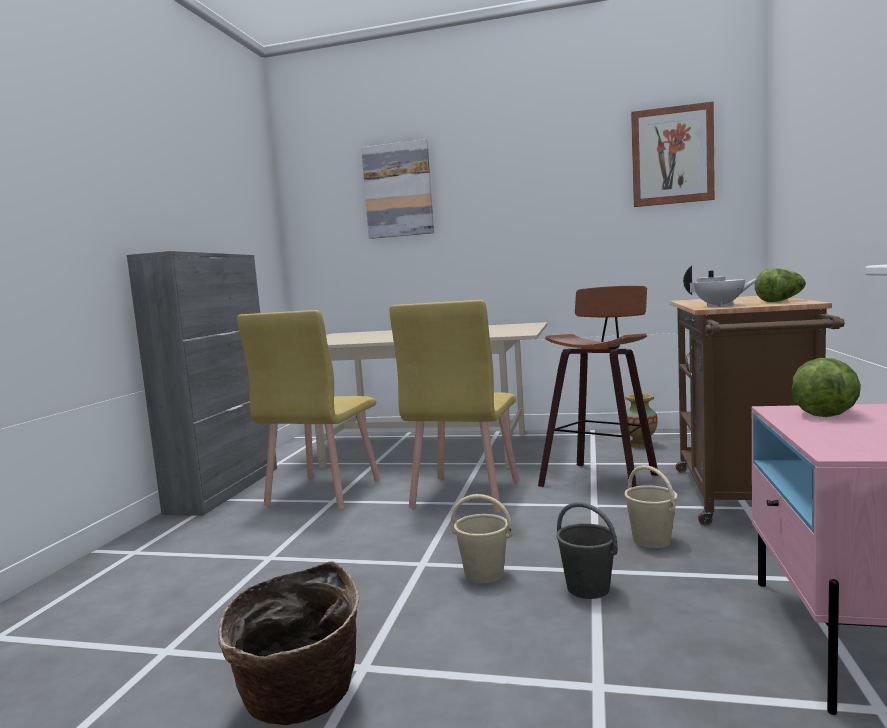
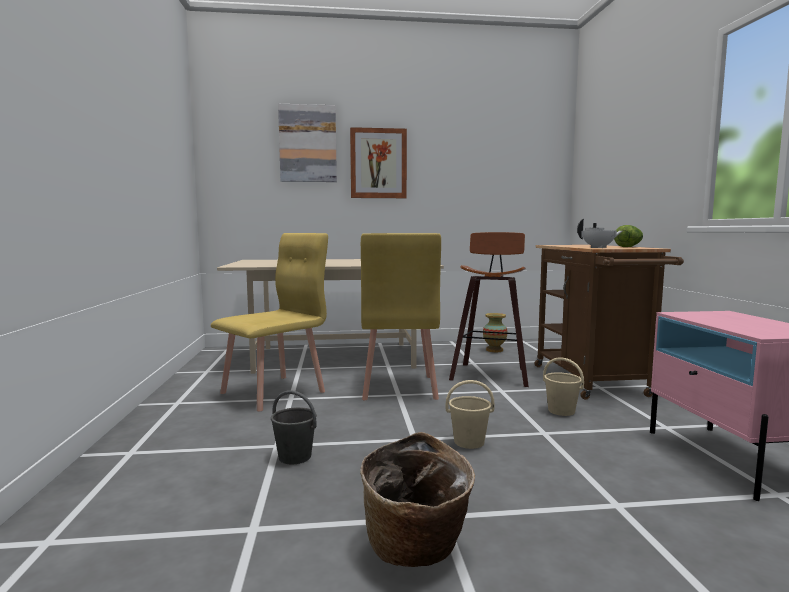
camera: 20 degrees left, 0 degrees up
grey cabinet [127,251,277,516] -> none
yellow chair [237,310,381,510] -> yellow chair turned 135 degrees counterclockwise [211,233,328,411]
grey bucket [556,502,618,599] -> grey bucket moved to [271,390,317,464]
picture [631,101,715,207] -> picture moved to [350,127,407,198]
lettuce [791,358,861,417] -> none

